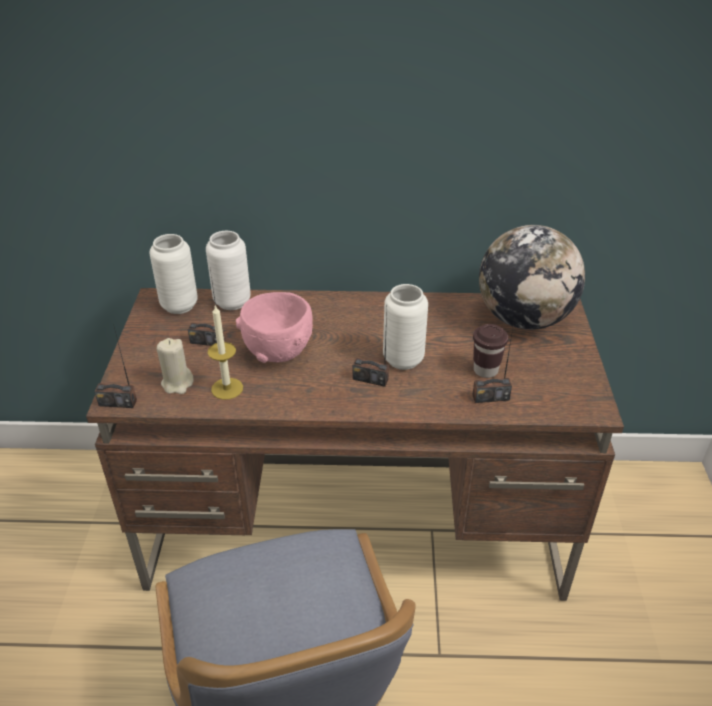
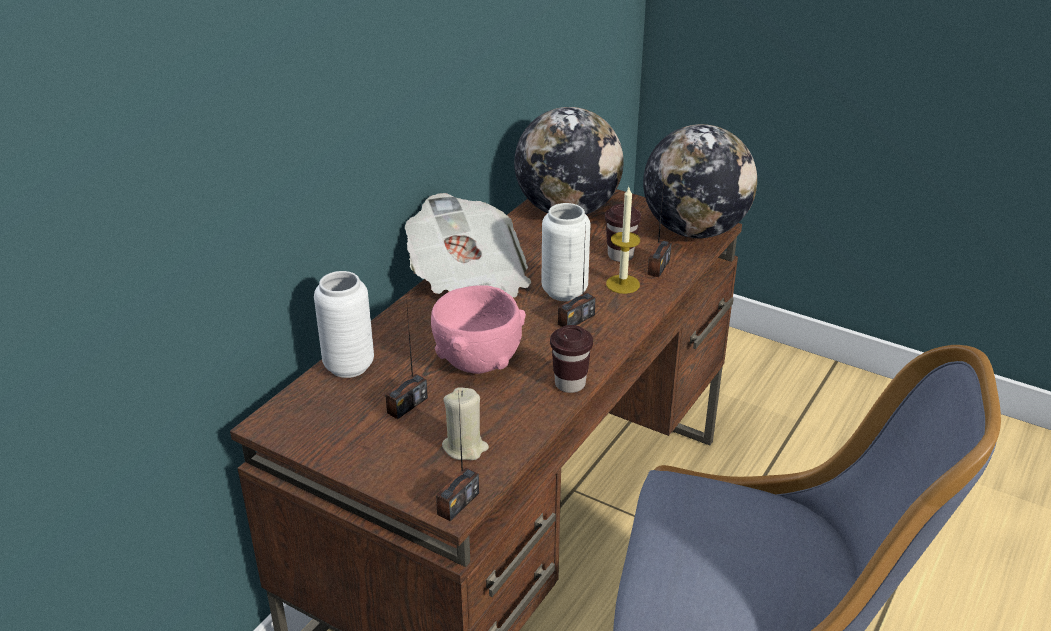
camera: 60 degrees left, 5 degrees down
white vase [149,234,198,314] -> none
candle [208,305,243,400] -> candle moved to [606,187,640,294]
none -> newspaper [405,193,531,298]
none -> brown cup [550,325,593,393]
none -> globe [643,124,757,238]

